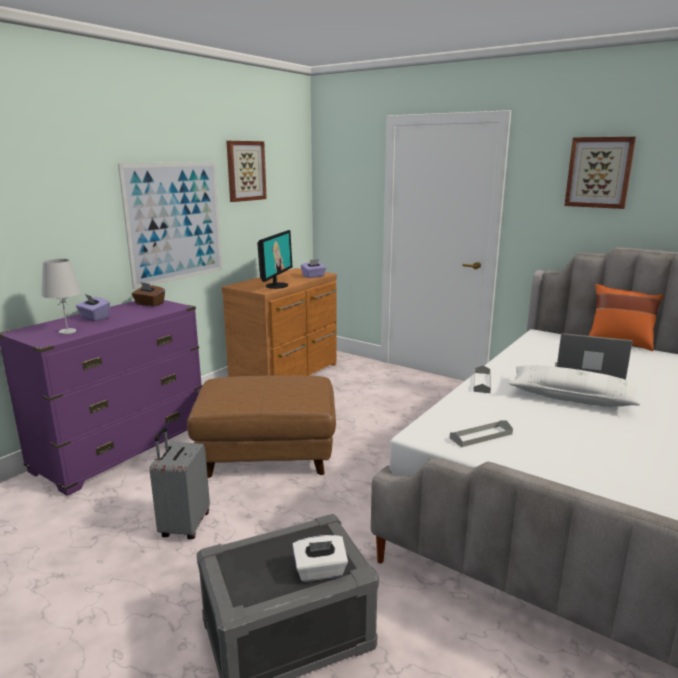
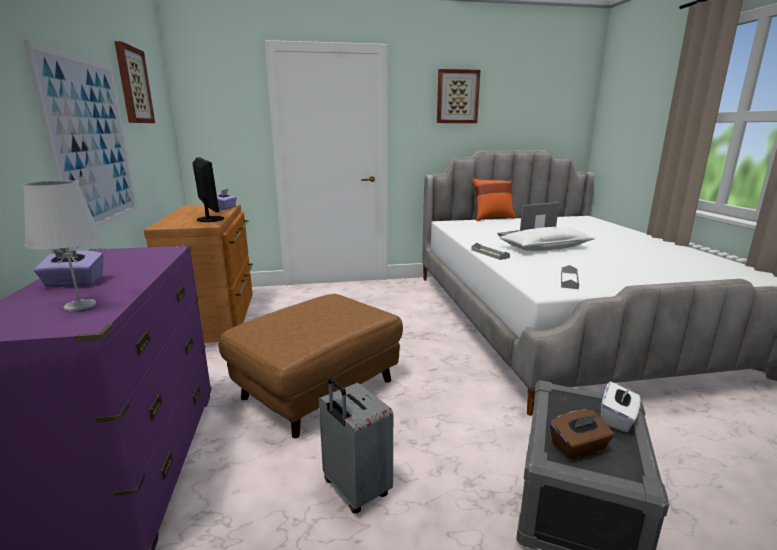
camera: 45 degrees left, 0 degrees up
brown tissue box [132,282,165,307] -> brown tissue box moved to [550,409,614,460]

